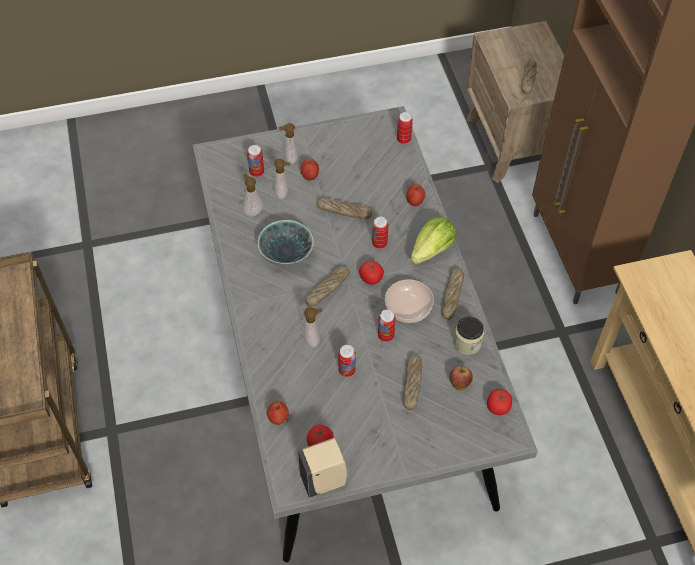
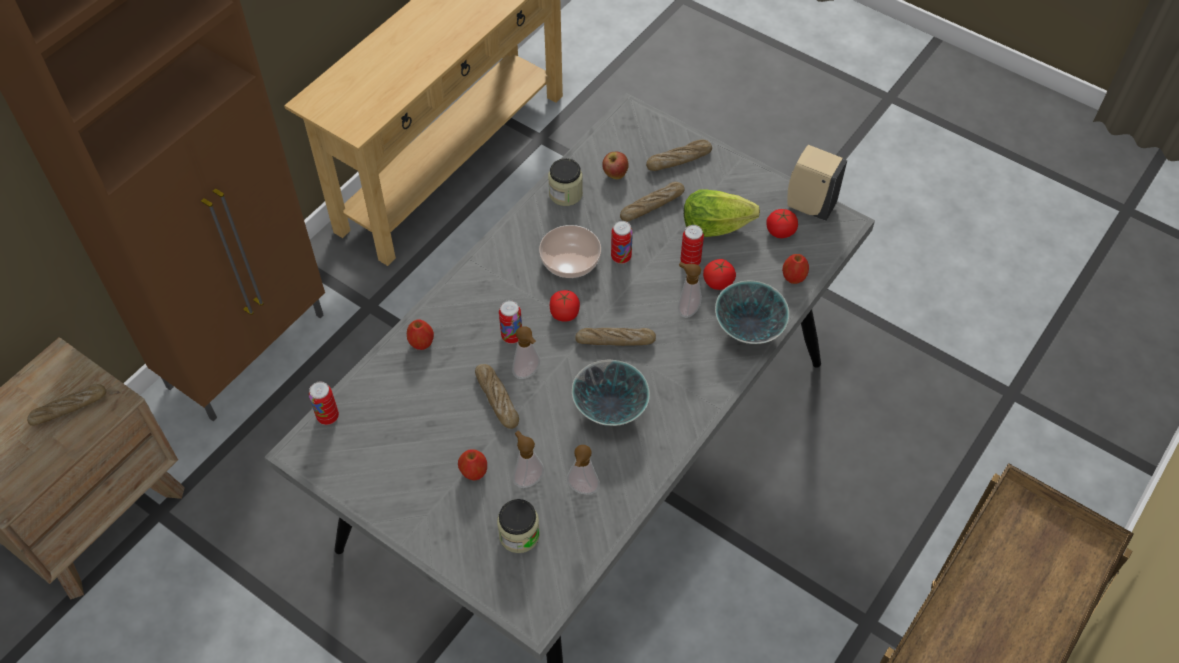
camera: 130 degrees left, 0 degrees up
can [247,145,264,177] -> jar [497,499,540,553]
soap dispenser [278,123,298,164] -> soap dispenser moved to [512,326,540,379]
lettuce [410,216,456,264] -> lettuce moved to [684,190,760,237]
bread [441,268,464,320] -> bread moved to [646,140,712,171]
tomato [487,389,512,415] -> tomato moved to [703,259,736,290]
none -> bowl [715,281,789,344]

